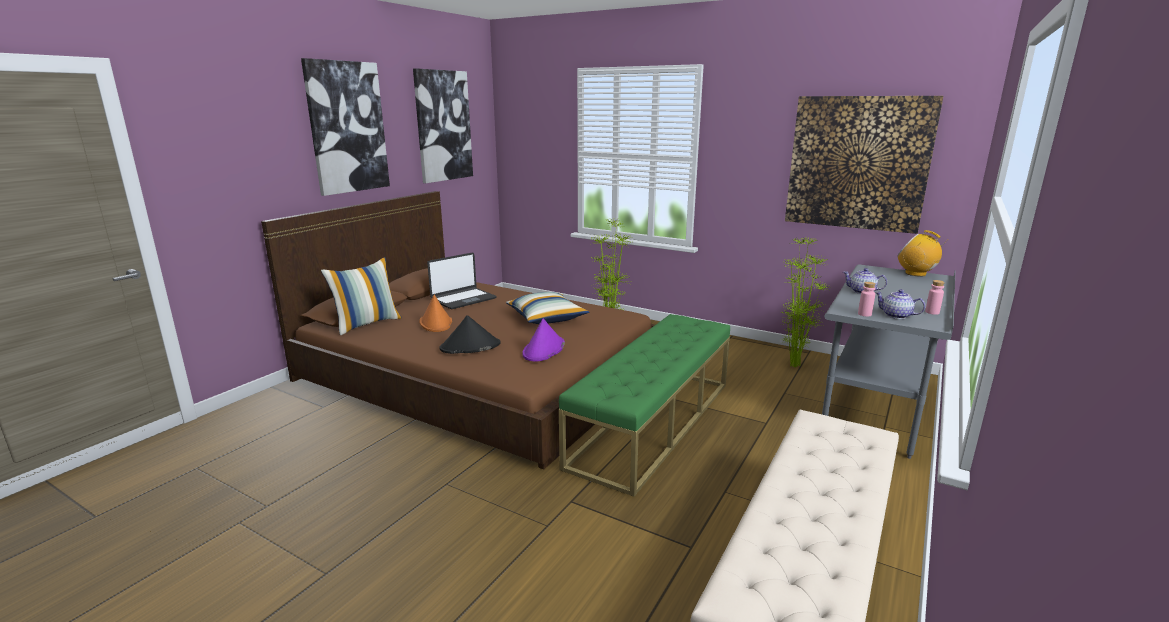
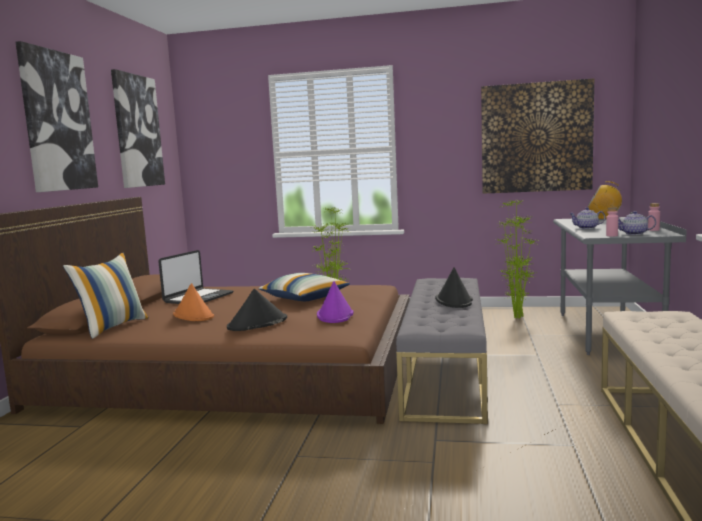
camera: 20 degrees left, 10 degrees down
green bench [559,314,730,497] -> grey bench [396,278,488,424]
none -> black hat [435,267,473,308]

